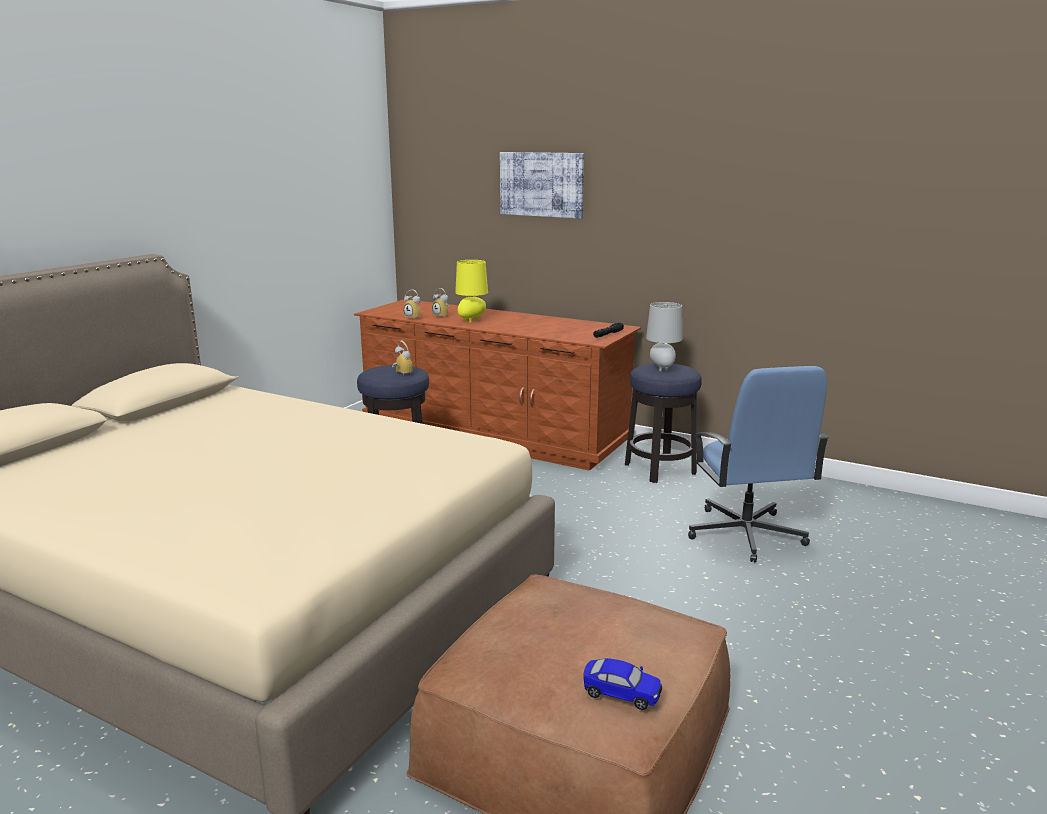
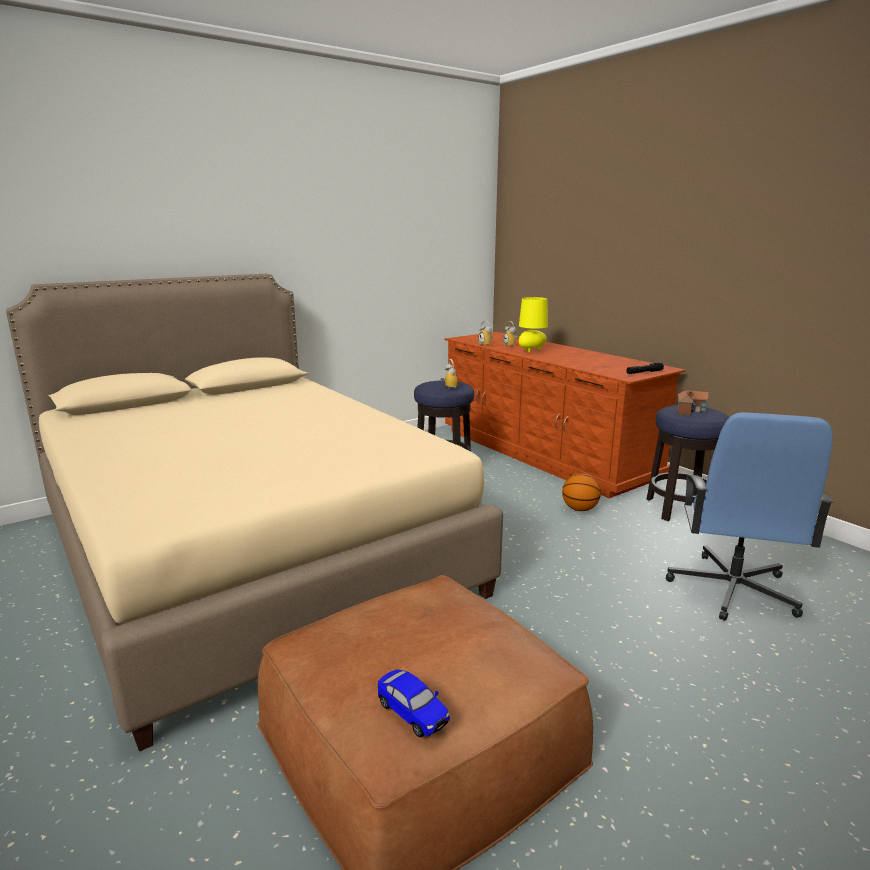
camera: 25 degrees right, 0 degrees up
picture [500,152,584,219] -> none
grey table lamp [646,302,683,371] -> toy house [677,388,709,416]
none -> basketball [562,474,601,511]

